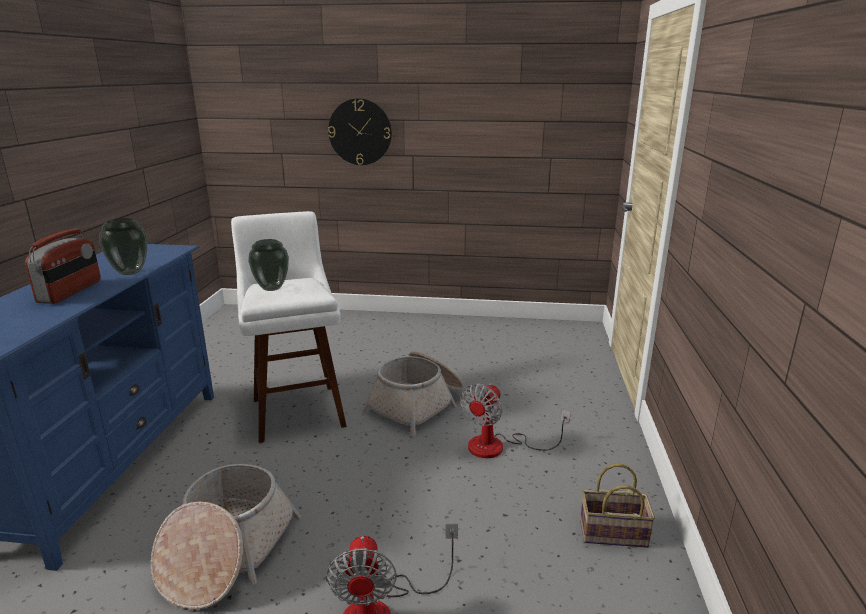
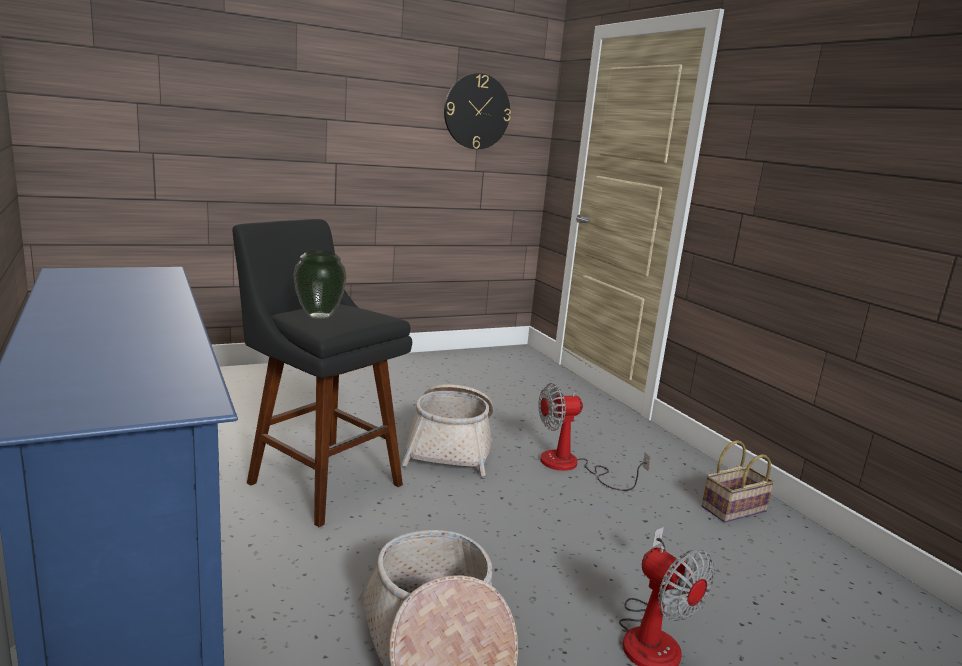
camera: 35 degrees left, 5 degrees down
radio [25,229,101,304] -> none
vase [99,218,147,275] -> none
white stool [231,211,347,443] -> black stool [232,219,412,527]
wall clock [328,98,392,165] -> wall clock moved to [444,73,511,149]
fan [460,383,571,458] -> fan turned 75 degrees clockwise [538,383,651,491]

